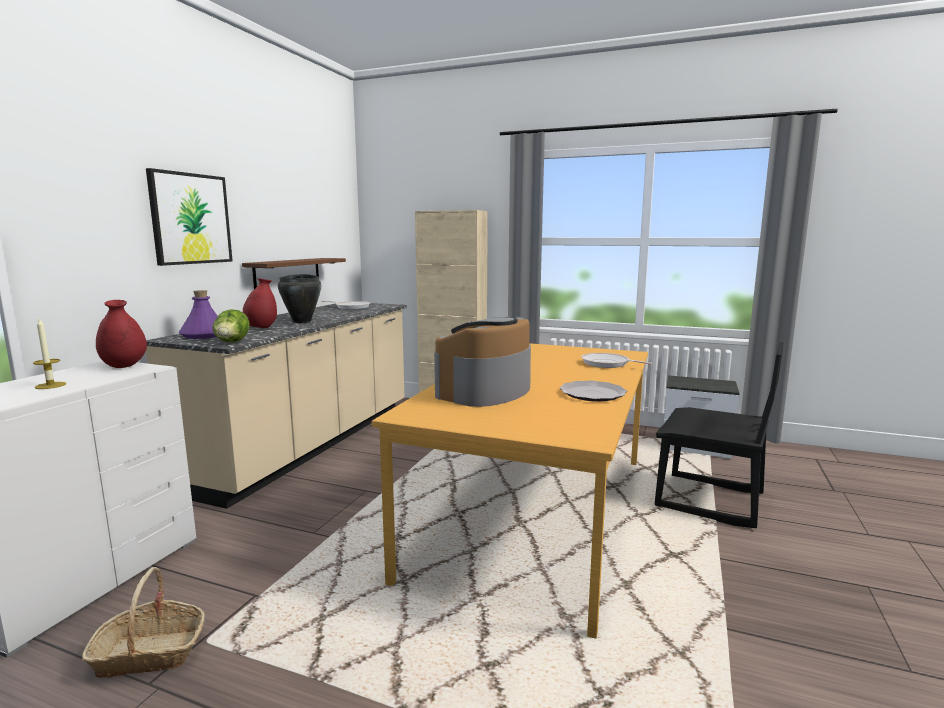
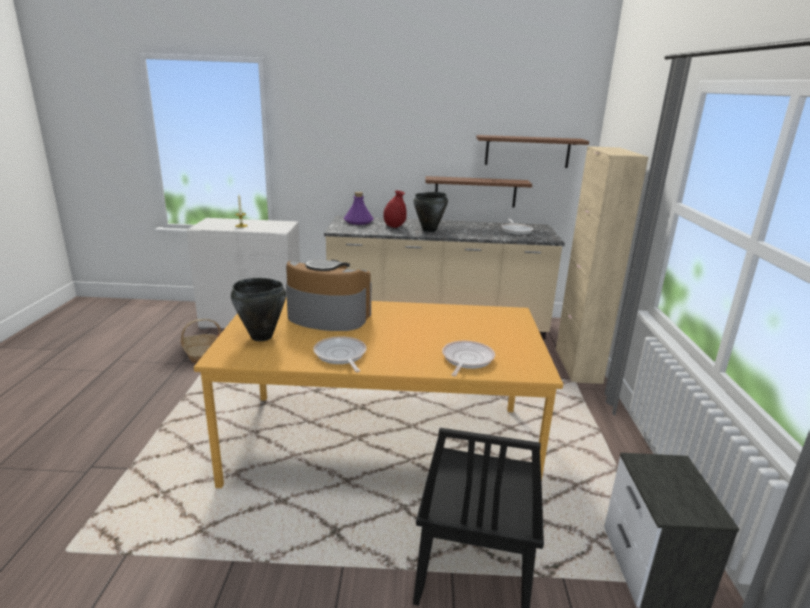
camera: 70 degrees right, 10 degrees up
red vase [96,300,147,368] -> none
picture [146,168,233,266] -> none
lettuce [212,309,250,342] -> none
plate [559,381,627,401] -> frying pan [313,336,367,372]
none -> black cooking pot [231,278,286,341]
none -> brown shelf [476,135,589,168]

